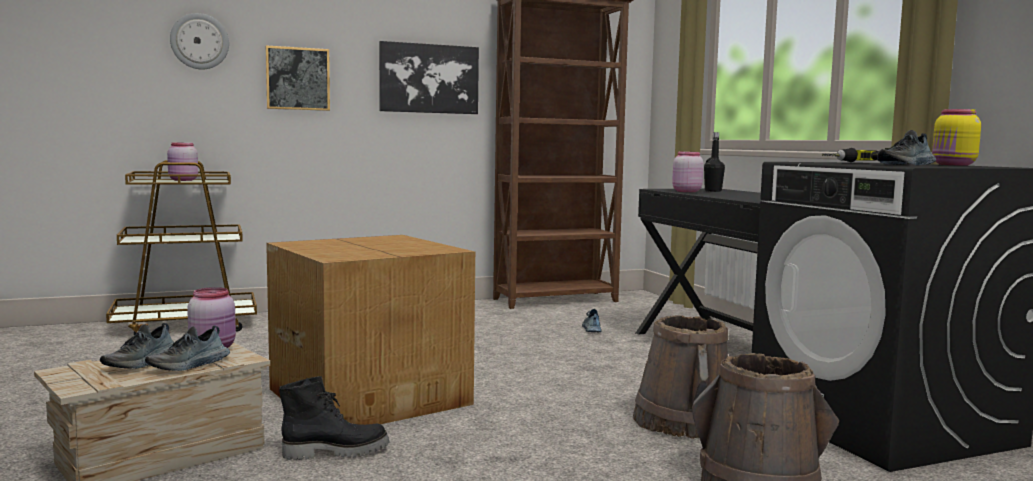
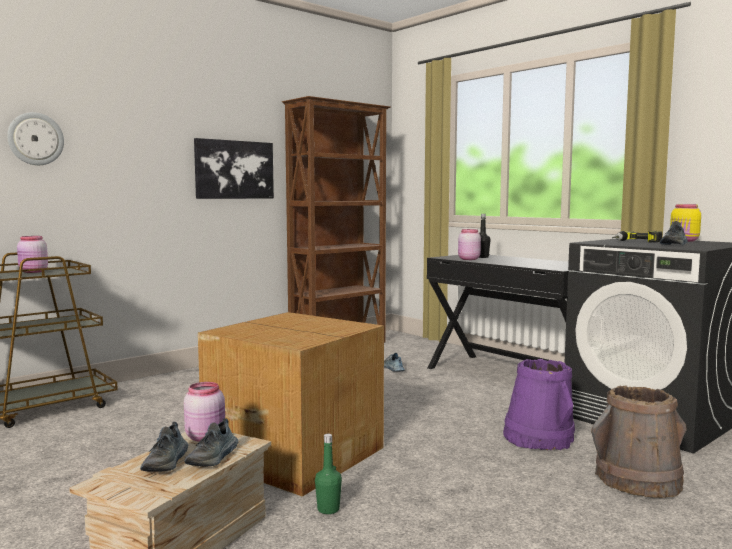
camera: 20 degrees left, 0 degrees up
picture [265,45,330,111] -> none
black boot [279,376,390,460] -> green bottle [315,434,342,514]
brown bucket [633,315,728,439] -> purple bucket [503,359,575,450]

